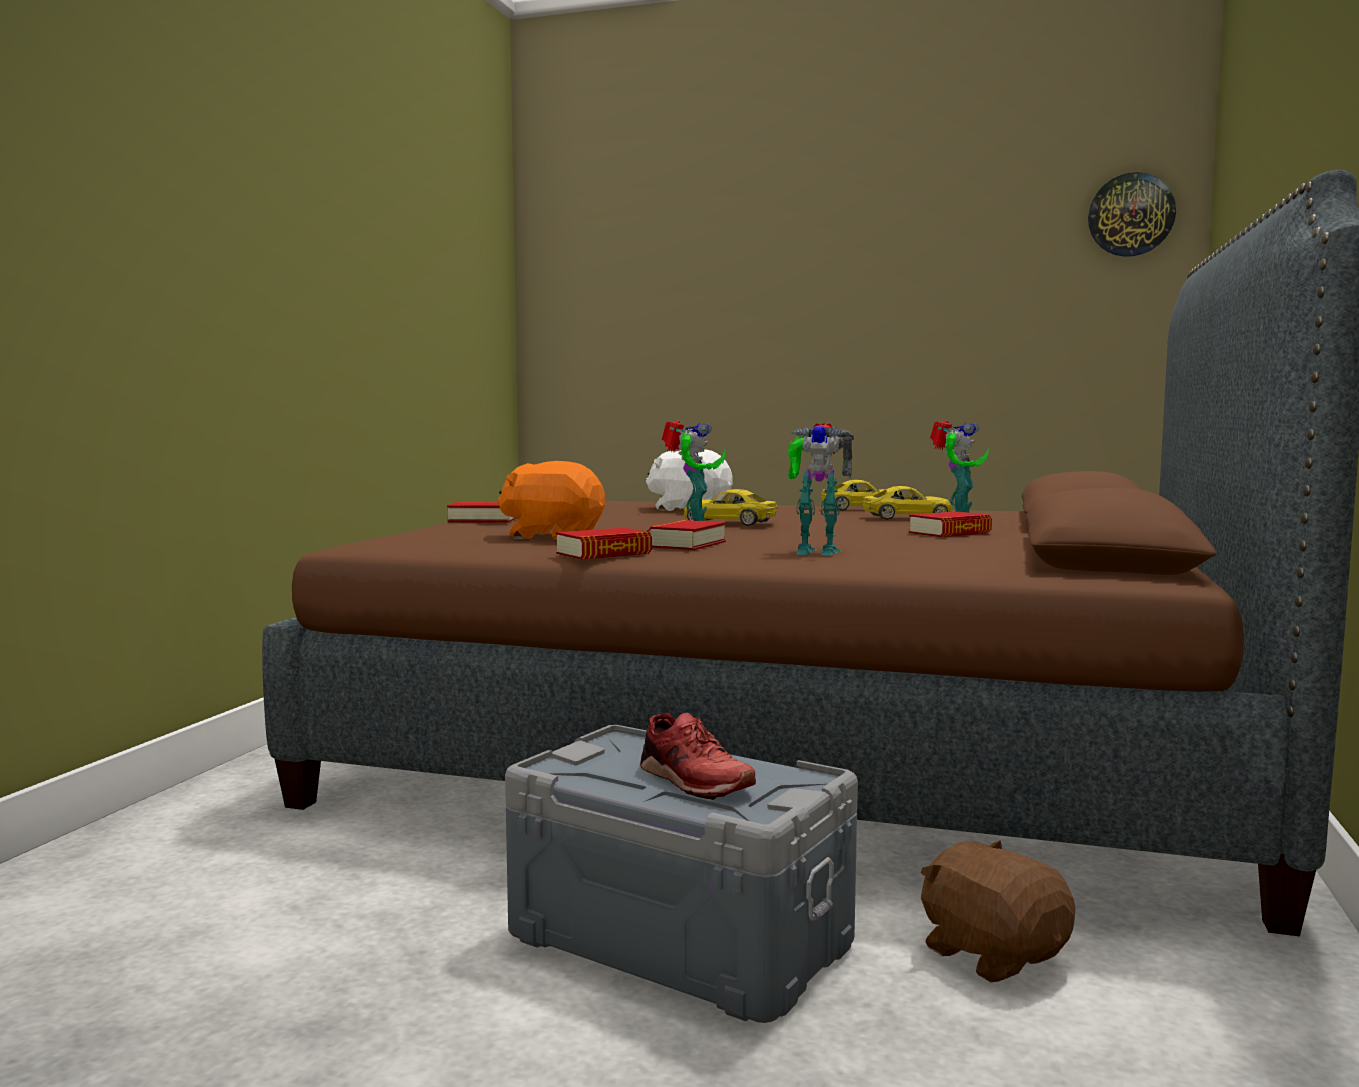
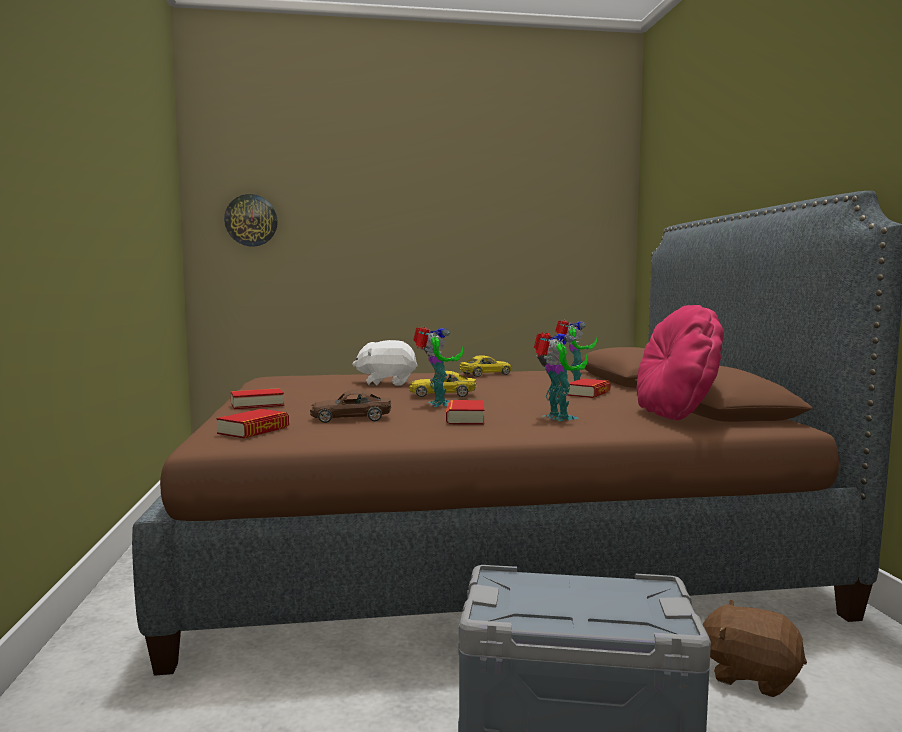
camera: 25 degrees left, 0 degrees up
orange plush toy [497,461,605,540] -> brown toy car [310,390,392,423]
book [556,528,652,559] -> book moved to [216,409,289,438]
red shoe [640,713,756,800] -> none
toy robot [788,423,854,556] -> toy robot turned 105 degrees counterclockwise [534,332,588,421]
yellow toy car [862,486,952,520] -> none
wall clock [1088,172,1176,257] -> wall clock moved to [224,194,278,246]
none -> pink pillow [637,305,724,420]

